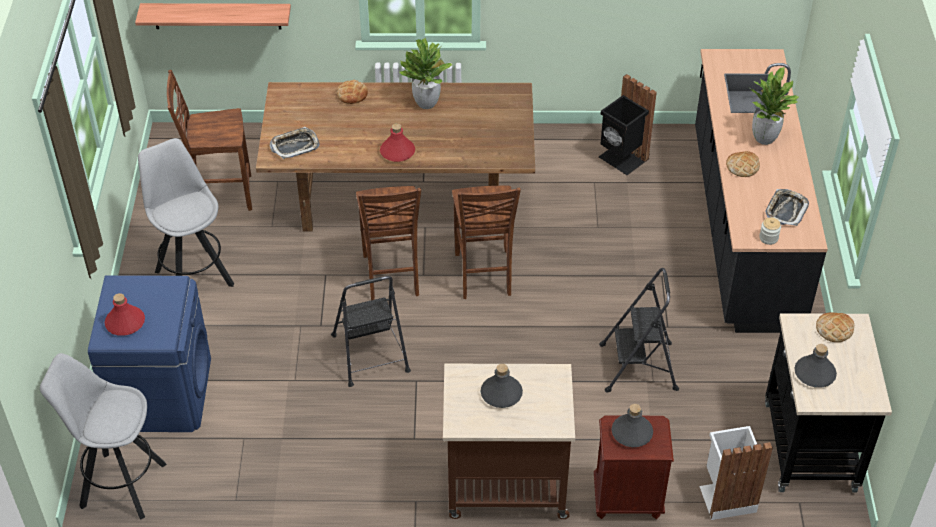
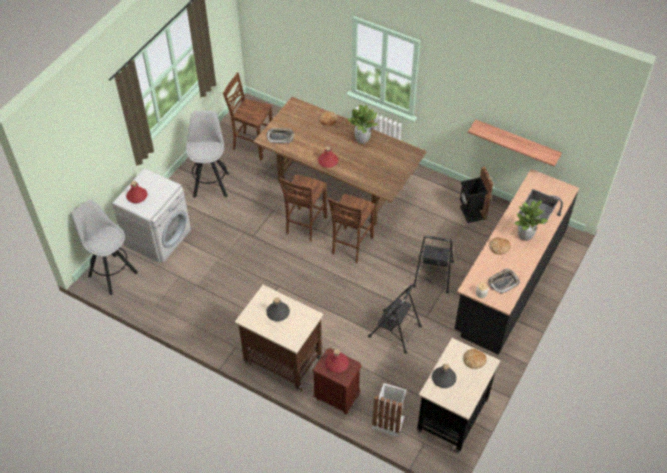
camera: 30 degrees right, 5 degrees up
blue washing machine [88,275,211,432] -> white washing machine [112,168,191,263]
shelf [135,3,291,29] -> shelf moved to [468,120,562,167]
black step ladder [331,276,411,387] -> black step ladder moved to [413,236,454,293]
grey bottle [611,404,653,447] -> red bottle [325,349,349,373]

